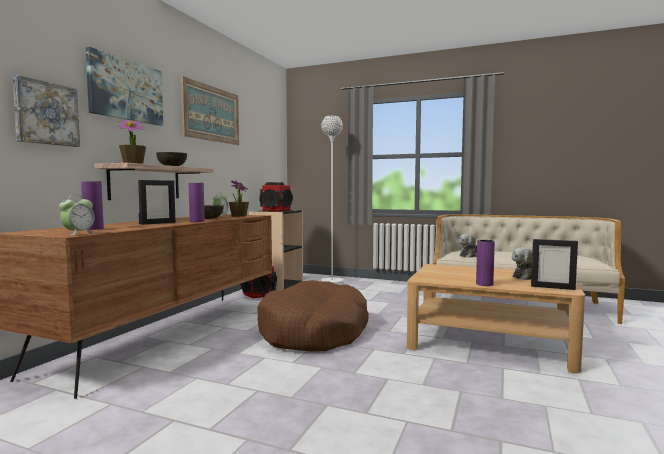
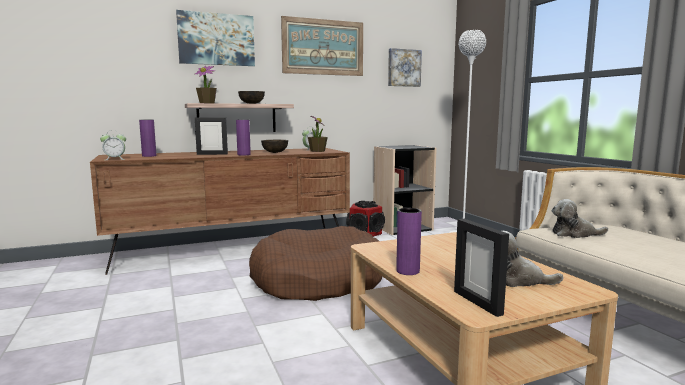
camera: 45 degrees right, 5 degrees up
picture [12,75,80,147] -> picture moved to [388,48,422,87]
speaker [259,182,293,211] -> none

